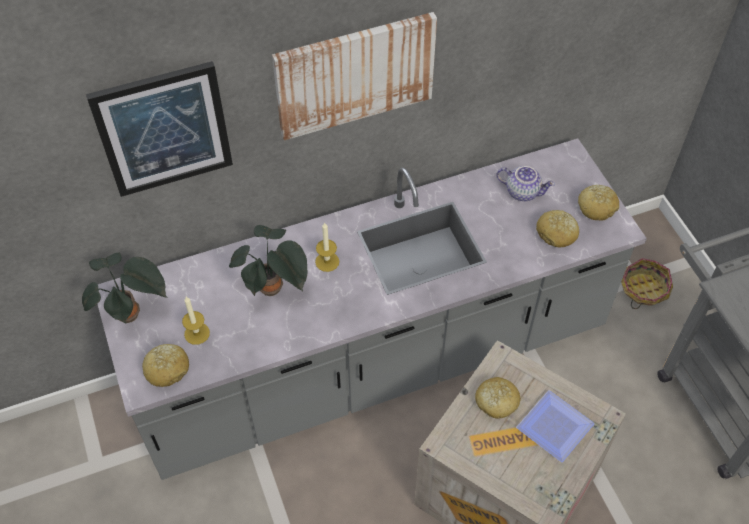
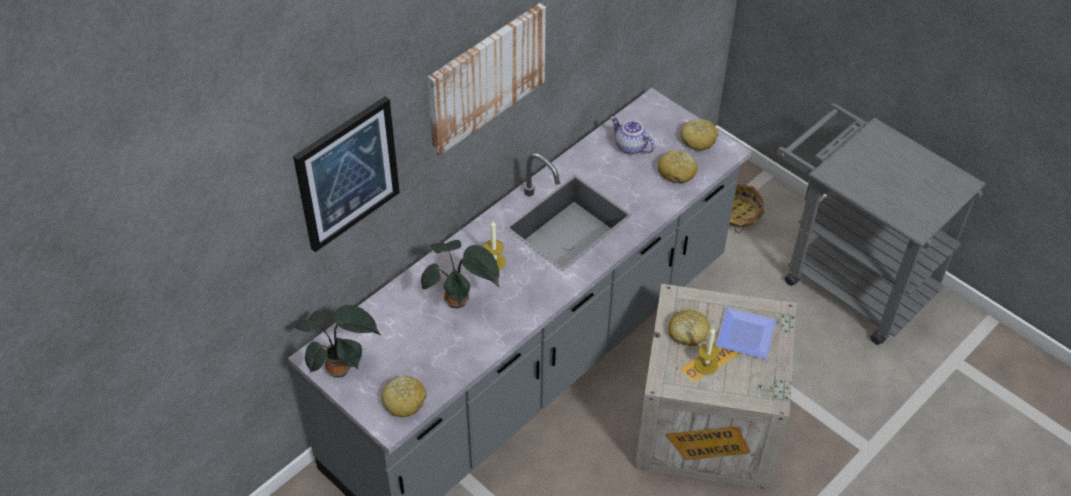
camera: 25 degrees left, 5 degrees down
candle [182,297,210,345] -> candle moved to [694,328,719,375]
teapot [496,166,555,201] -> teapot turned 135 degrees counterclockwise [611,116,655,155]

